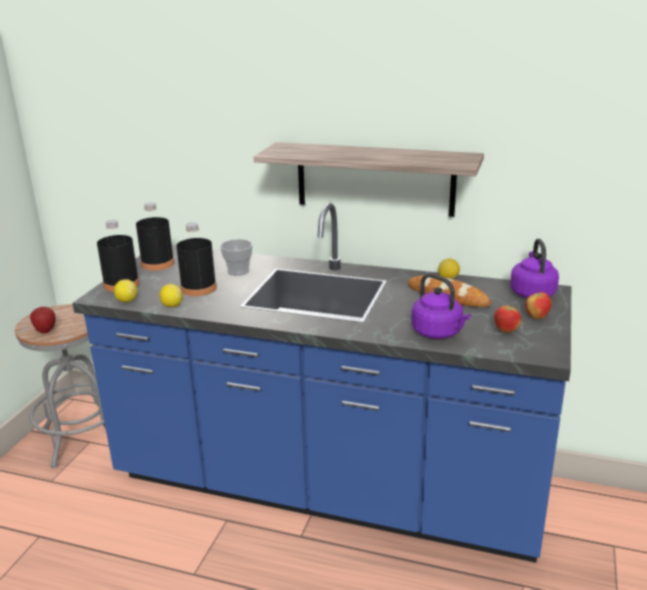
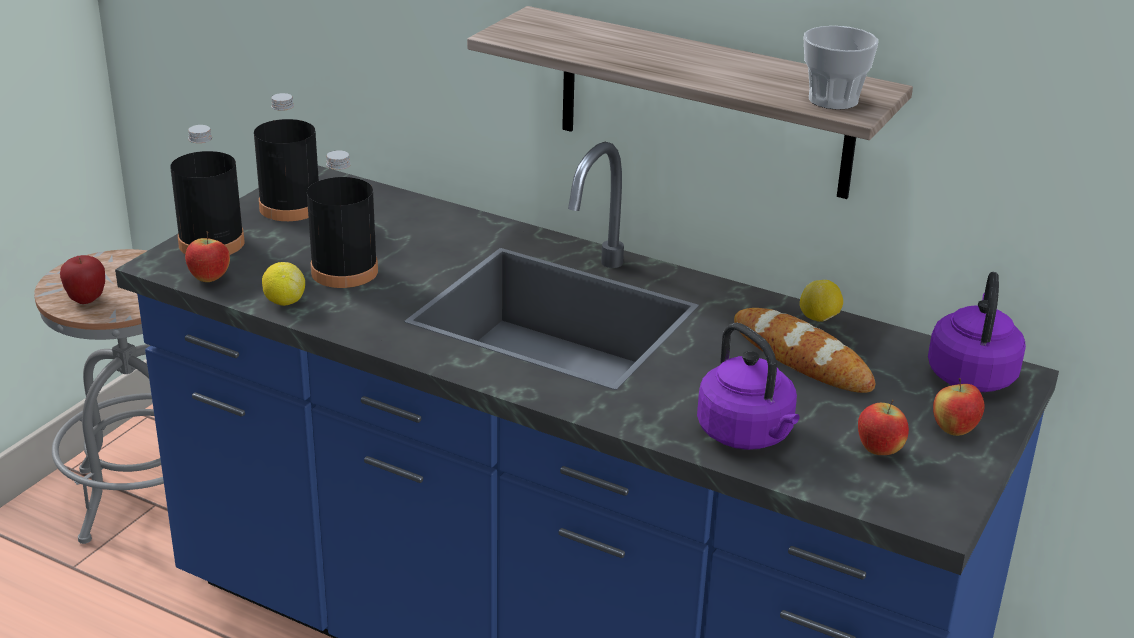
camera: 10 degrees right, 5 degrees up
lemon [114,279,137,302] -> apple [185,231,230,282]
cup [220,239,253,276] -> cup moved to [804,26,878,109]

